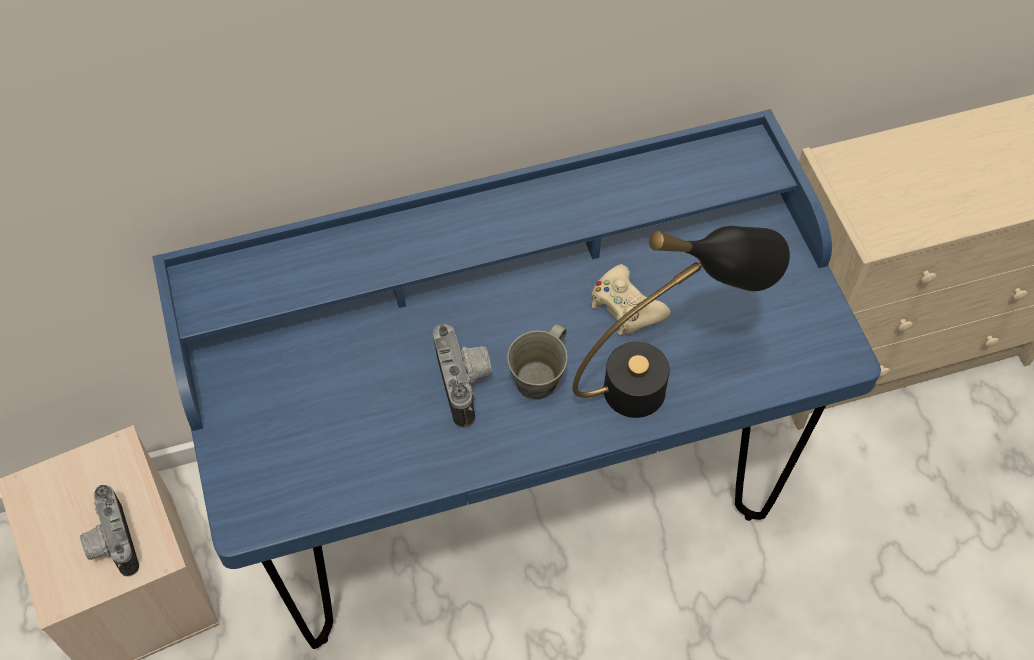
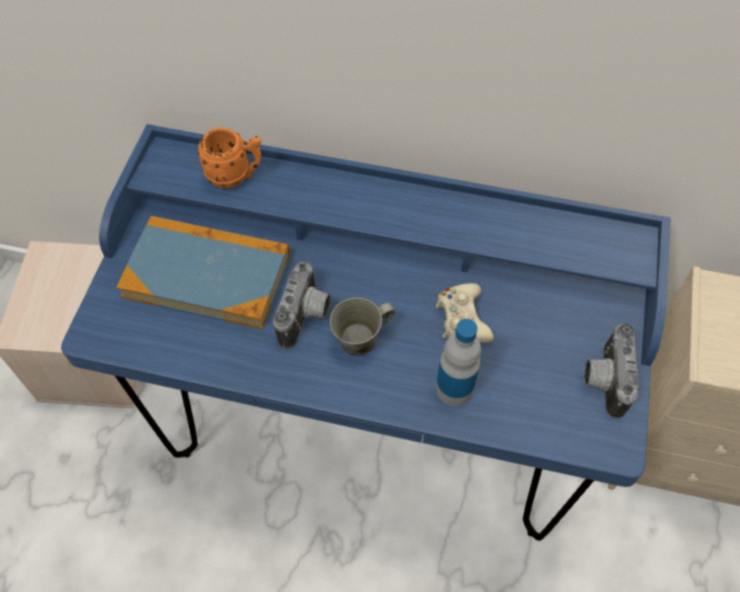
camera: 30 degrees right, 0 degrees up
camera [80,485,139,576] -> camera moved to [584,324,639,418]
black table lamp [573,226,790,418] -> bottle [436,319,481,406]
none -> book [116,216,290,329]
none -> orange mug [197,128,262,189]

